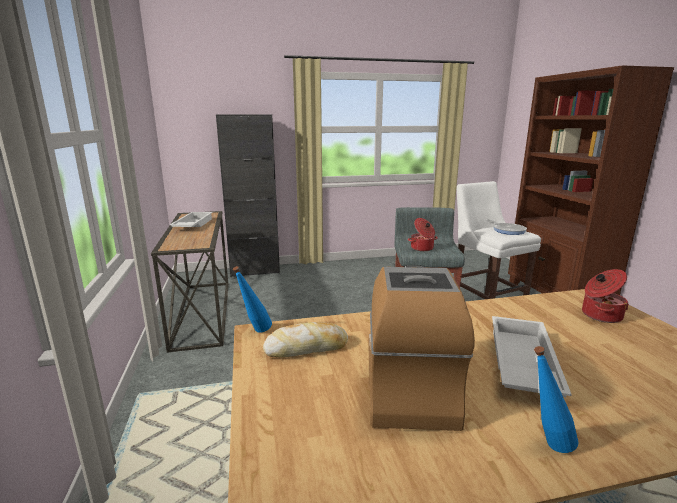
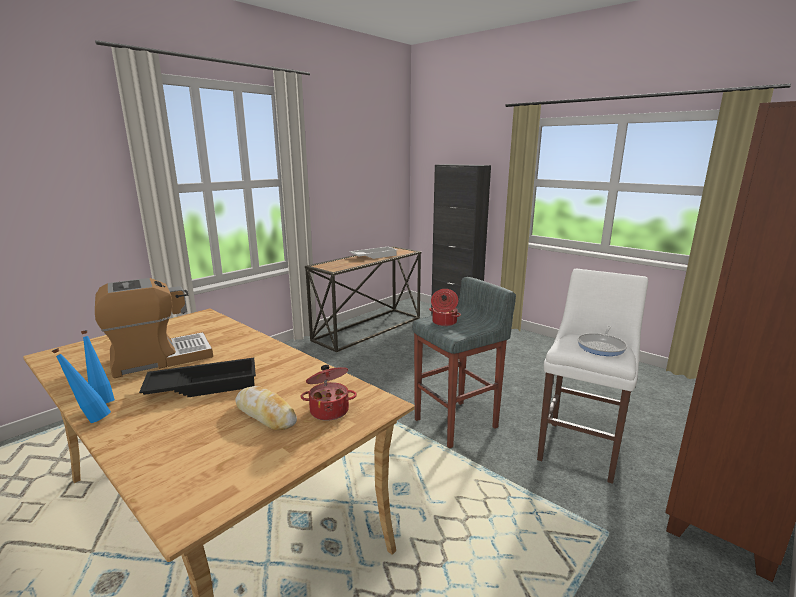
camera: 55 degrees right, 0 degrees up
blue bottle [233,266,272,333] -> blue bottle moved to [52,348,111,423]
bread [263,322,348,358] -> bread moved to [235,386,297,431]
white tray [492,316,572,397] -> black tray [139,358,256,397]

